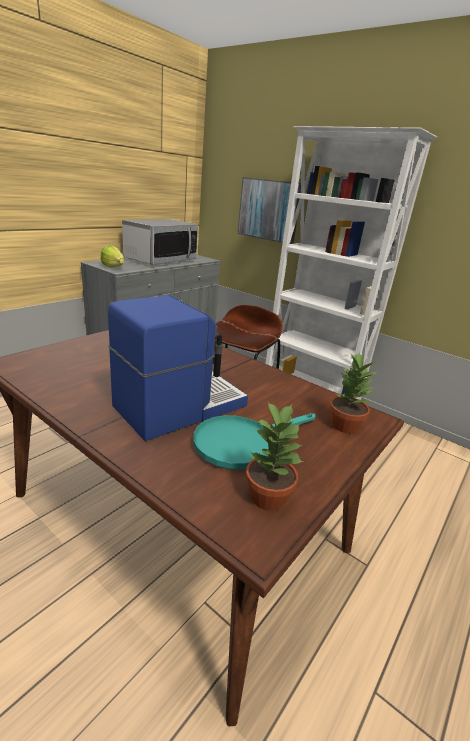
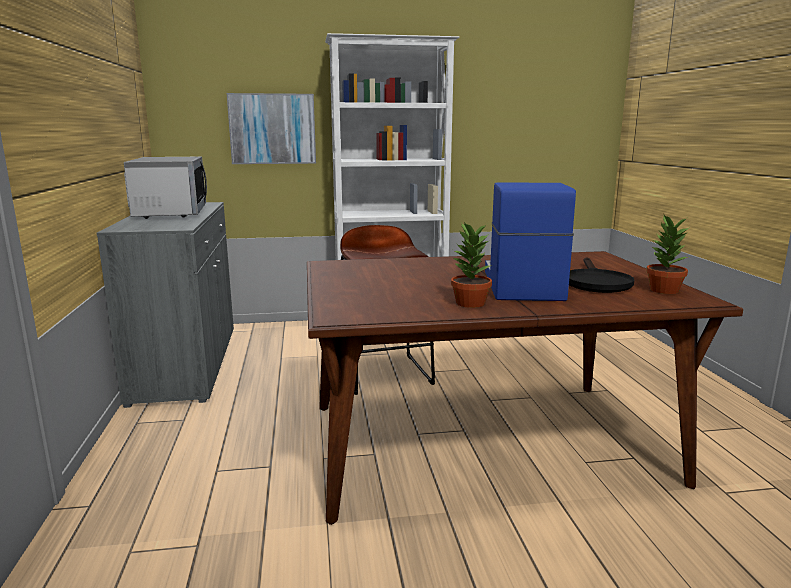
camera: 45 degrees left, 10 degrees down
lettuce [101,245,124,267] -> none
turquoise frying pan [193,413,315,470] -> black frying pan [569,258,634,293]
potted plant [329,352,378,433] -> potted plant moved to [451,222,492,308]

